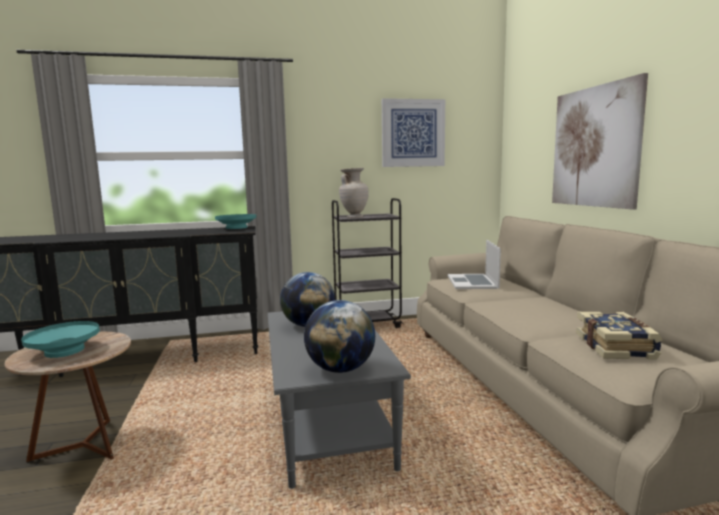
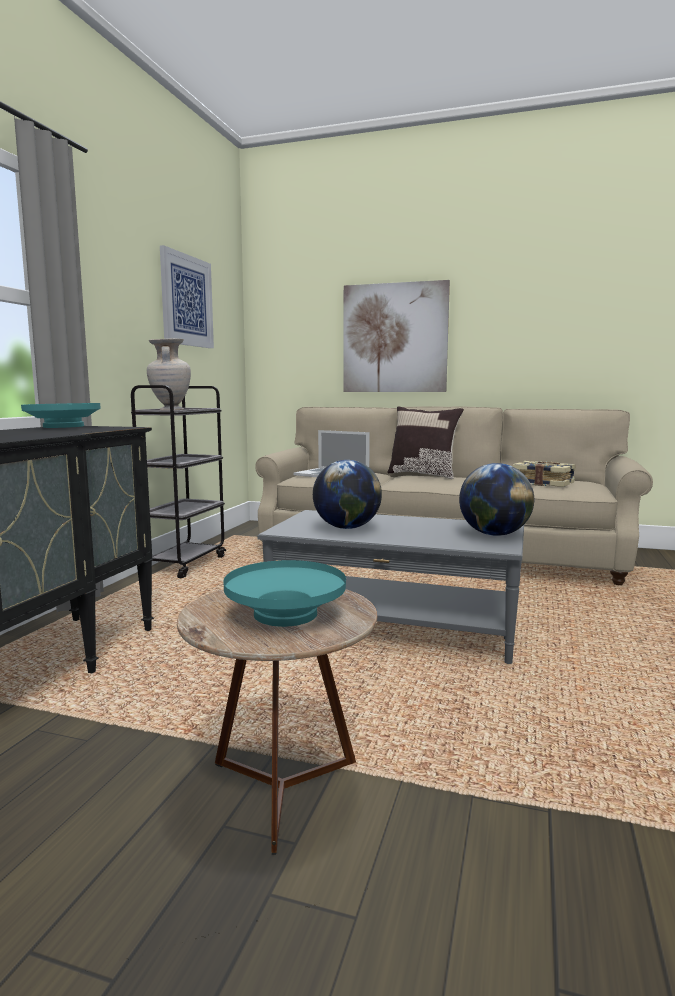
camera: 60 degrees left, 0 degrees up
none -> pillow [387,406,464,479]

